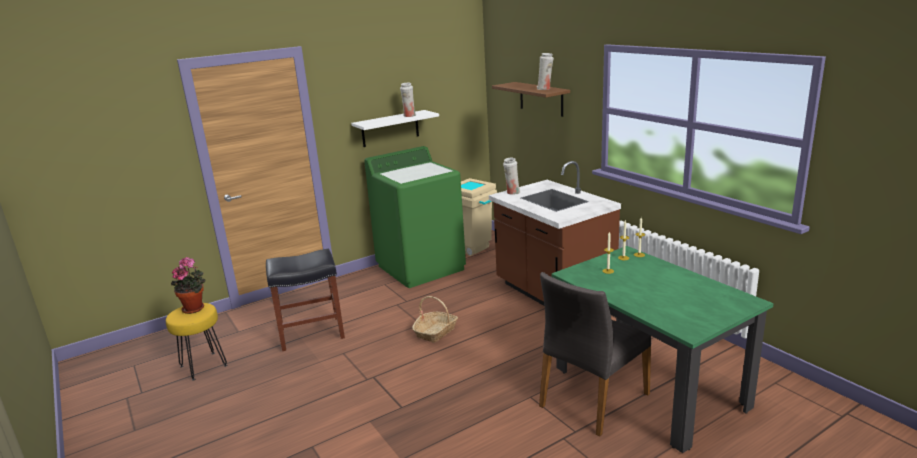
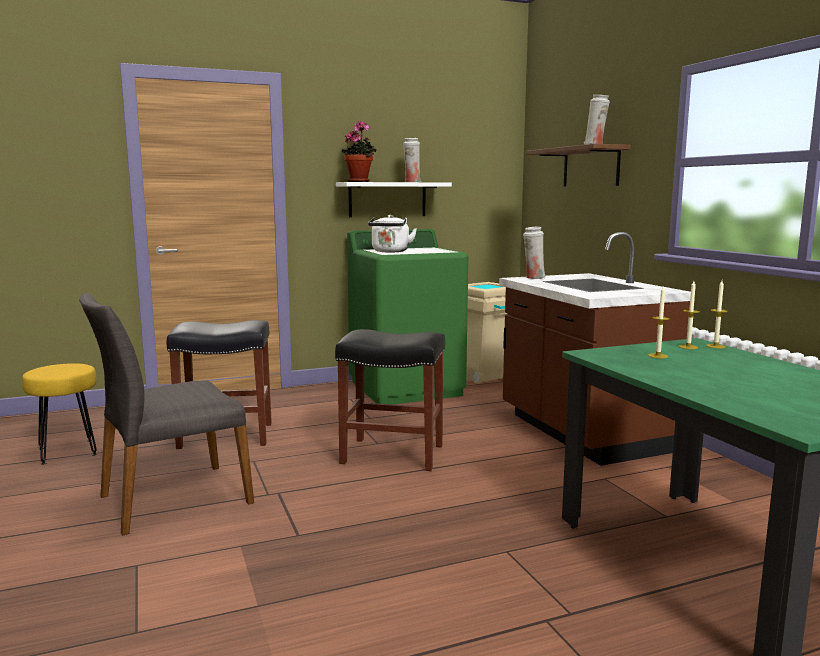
camera: 10 degrees right, 10 degrees down
potted plant [171,257,206,314] -> potted plant moved to [341,121,376,182]
basket [412,296,458,343] -> black stool [335,329,445,471]
grey chair [539,272,651,437] -> grey chair moved to [79,293,254,536]
none -> white kettle [368,215,417,252]

